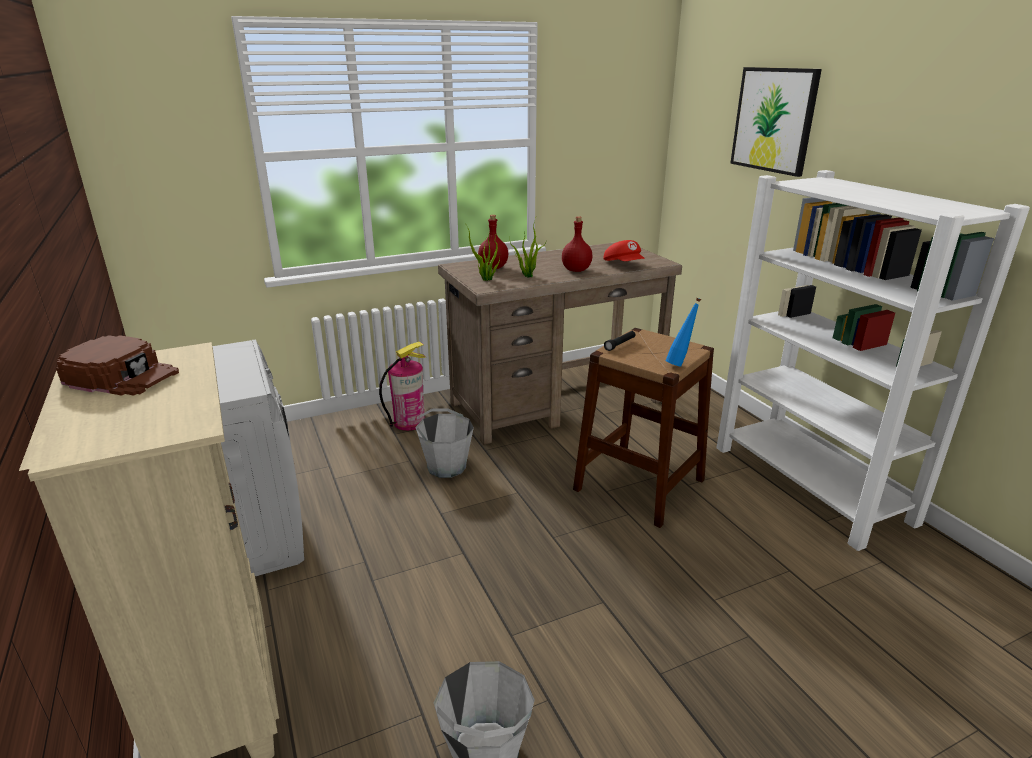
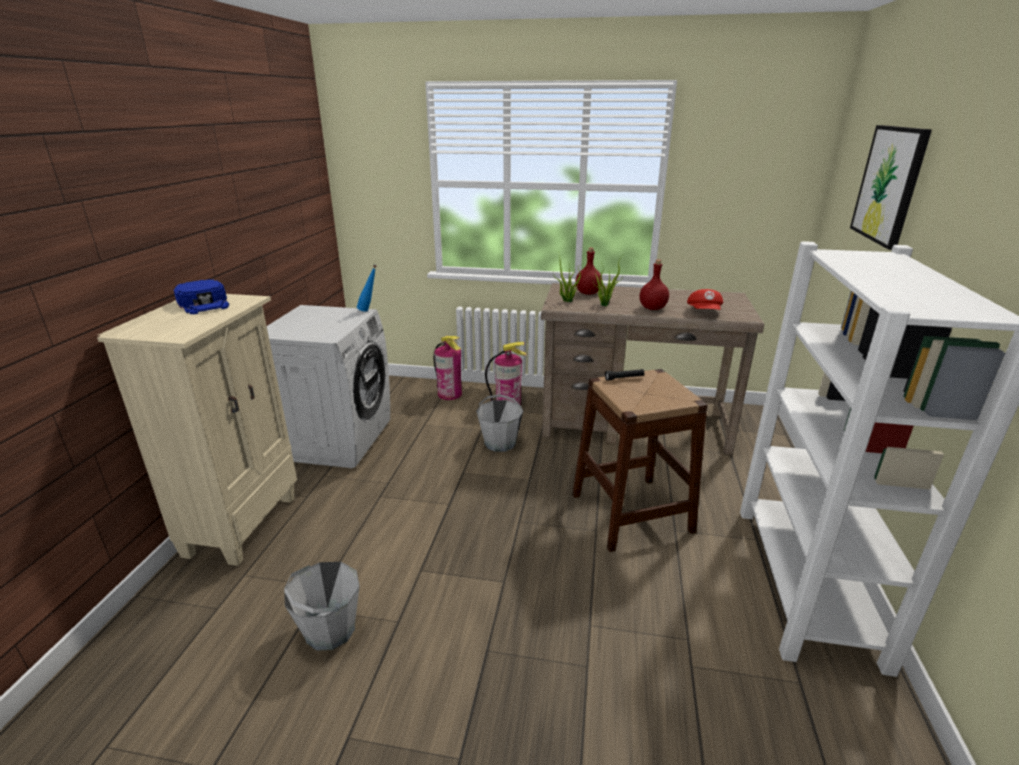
camera: 35 degrees right, 0 degrees up
brown cap [56,335,179,396] -> blue cap [173,279,229,315]
blue bottle [665,298,701,367] -> blue bottle moved to [357,265,377,312]
none -> fire extinguisher [433,336,462,400]

